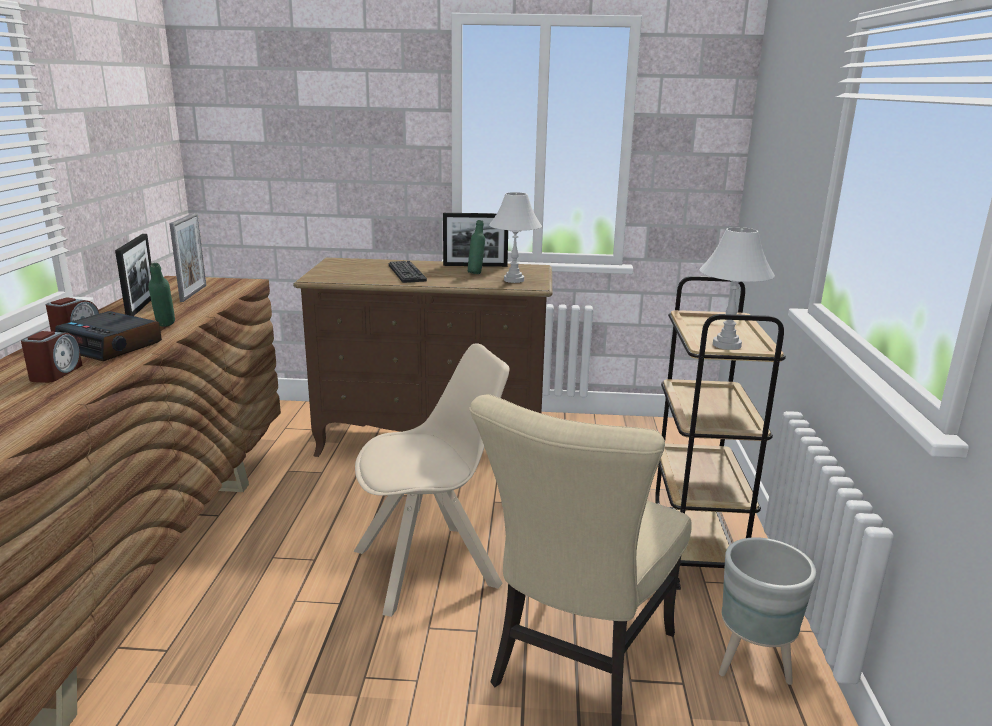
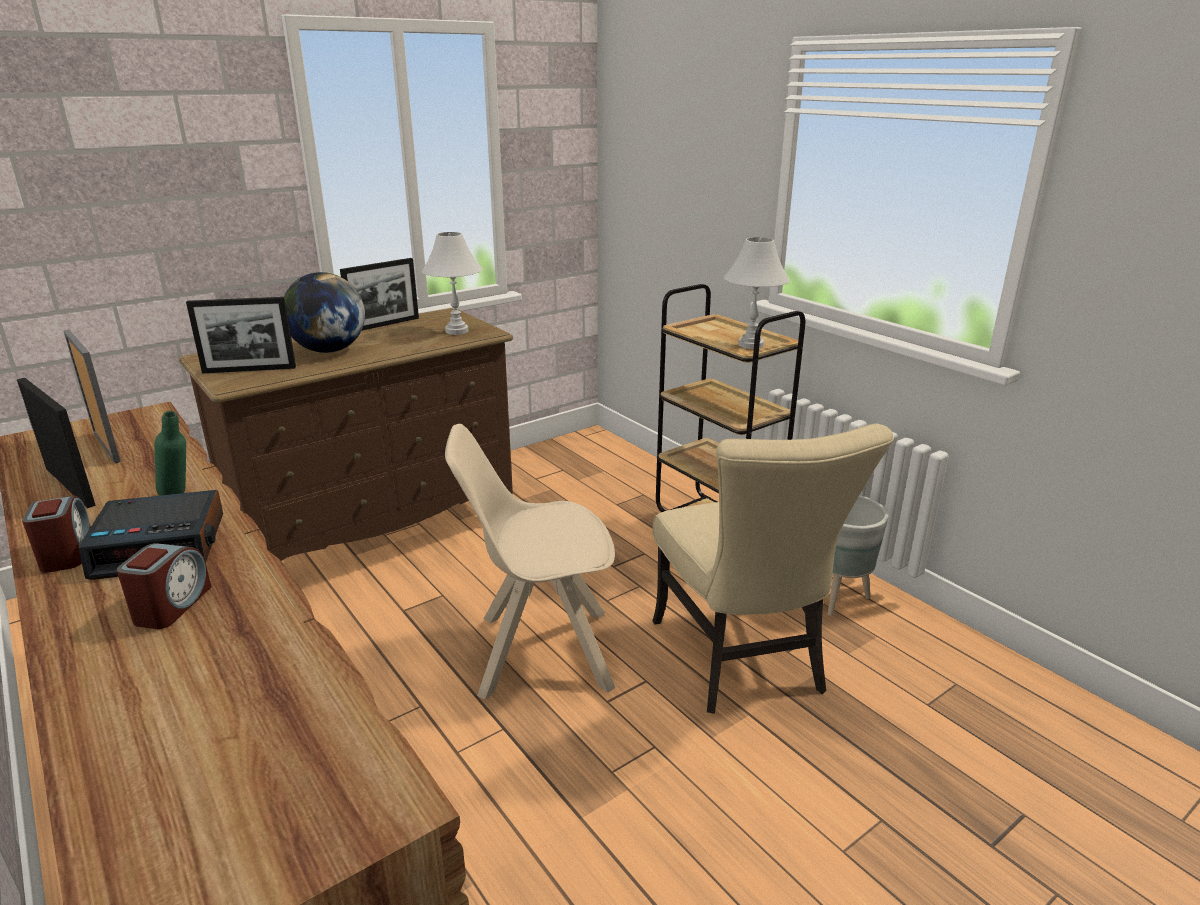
camera: 40 degrees left, 5 degrees up
alarm clock [21,331,82,383] -> alarm clock turned 45 degrees clockwise [117,543,211,629]
beige chair [353,343,509,617] -> beige chair turned 120 degrees counterclockwise [445,424,616,700]
keyboard [389,261,427,283] -> globe [284,272,365,353]
green bottle [468,220,485,274] -> none
none -> picture frame [186,297,296,374]

